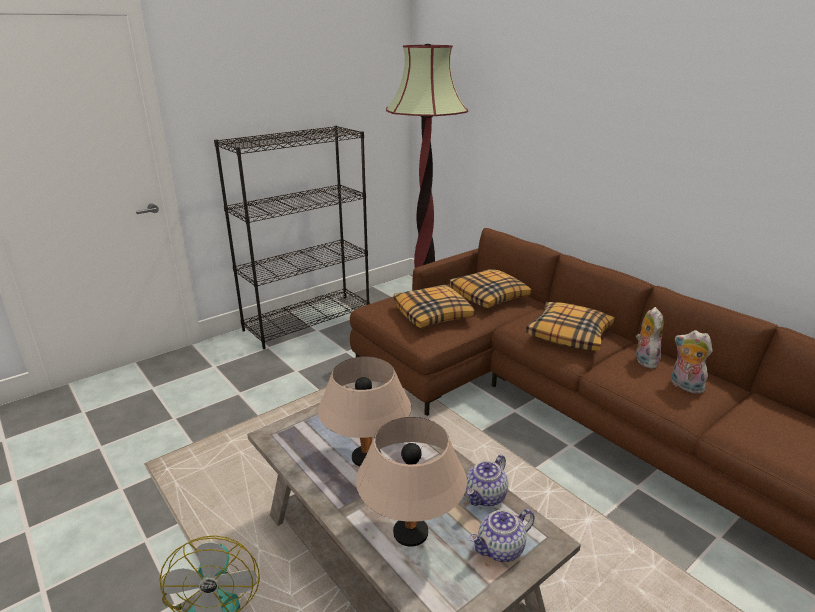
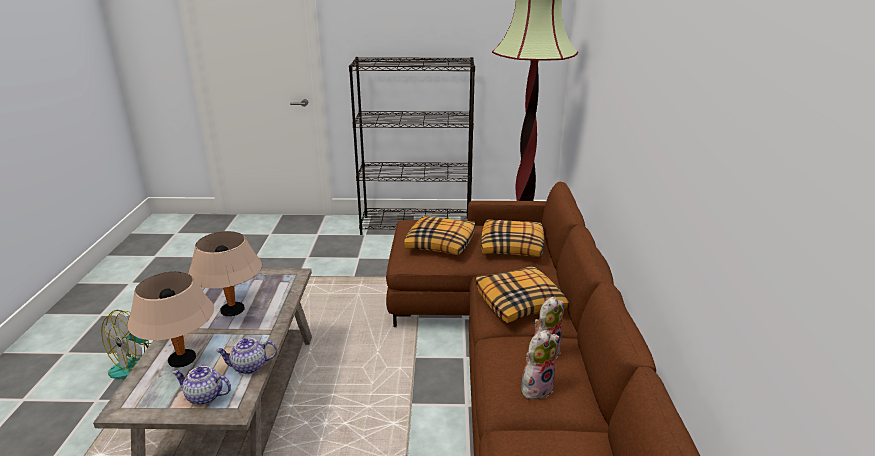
camera: 40 degrees right, 0 degrees up
plush toy [671,330,713,394] -> plush toy turned 60 degrees clockwise [521,330,560,399]

